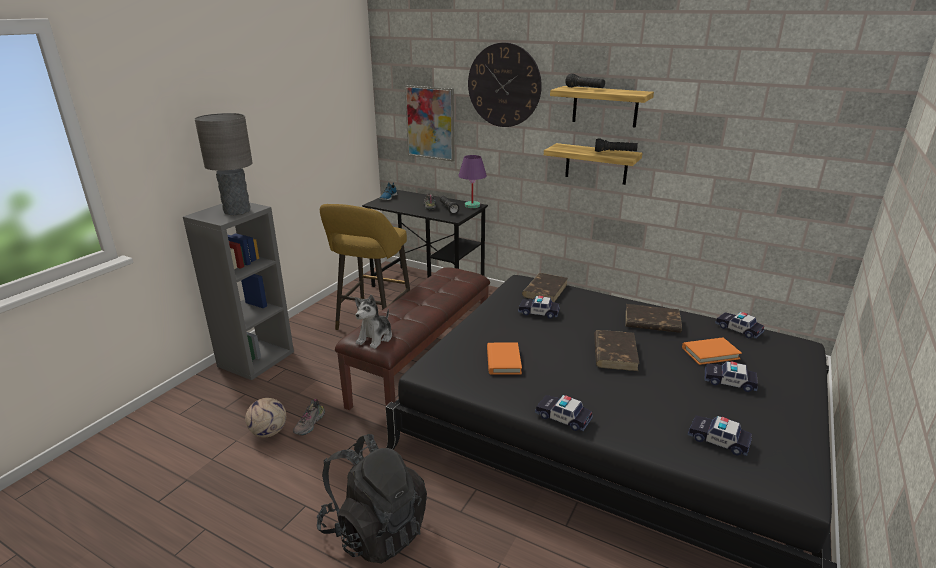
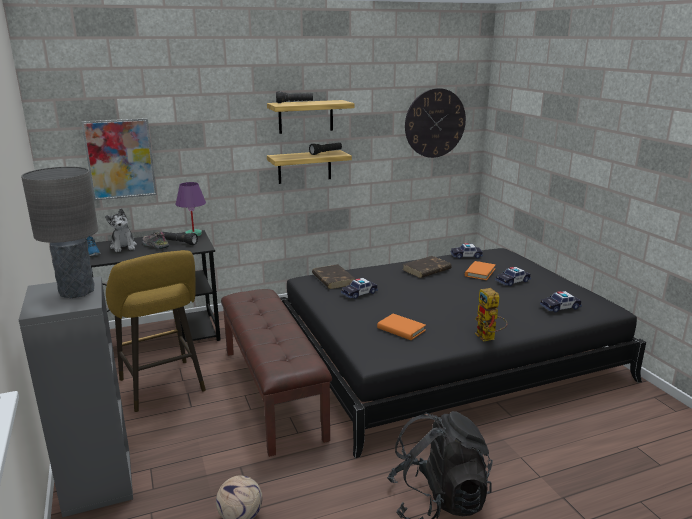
camera: 50 degrees left, 5 degrees down
shoe [293,399,325,435] -> none
plush toy [355,295,392,349] -> plush toy moved to [105,208,137,252]
wall clock [468,43,542,127] -> wall clock moved to [405,88,466,158]
toy car [535,395,593,431] -> toy robot [475,288,507,342]
brown book [594,330,640,371] -> none

